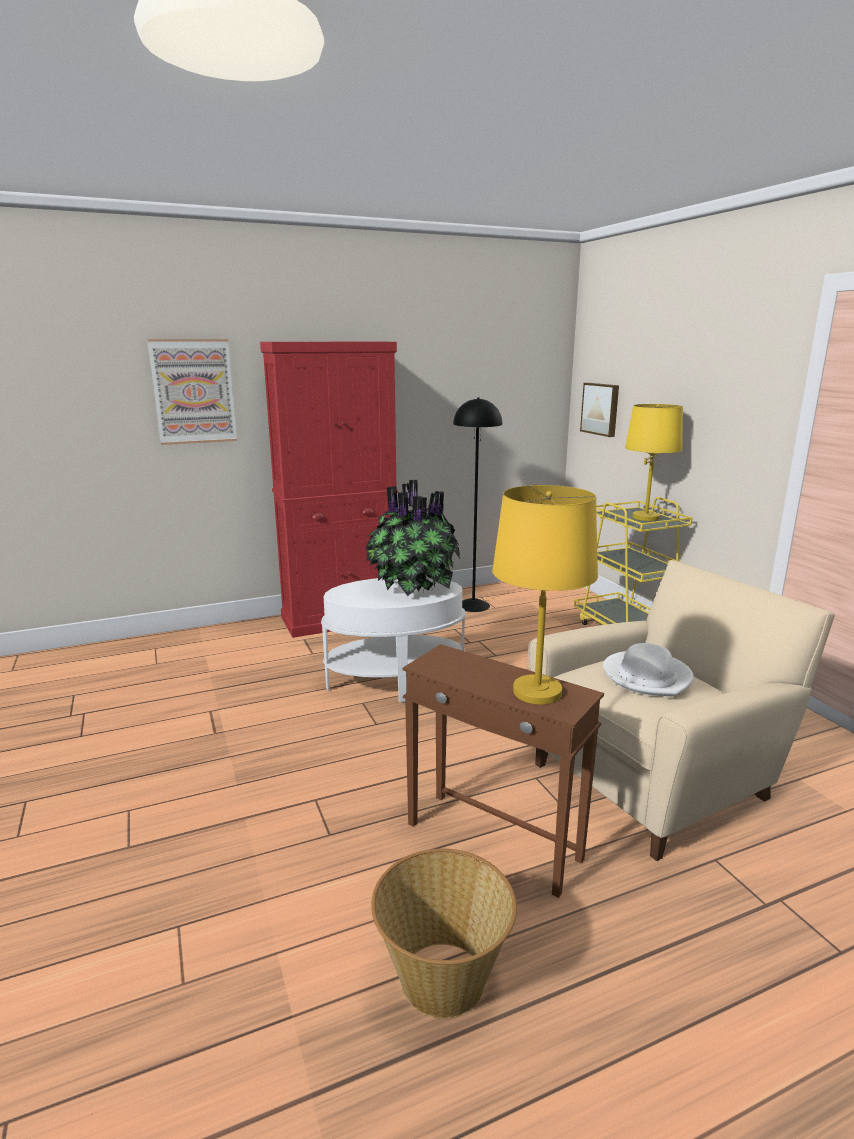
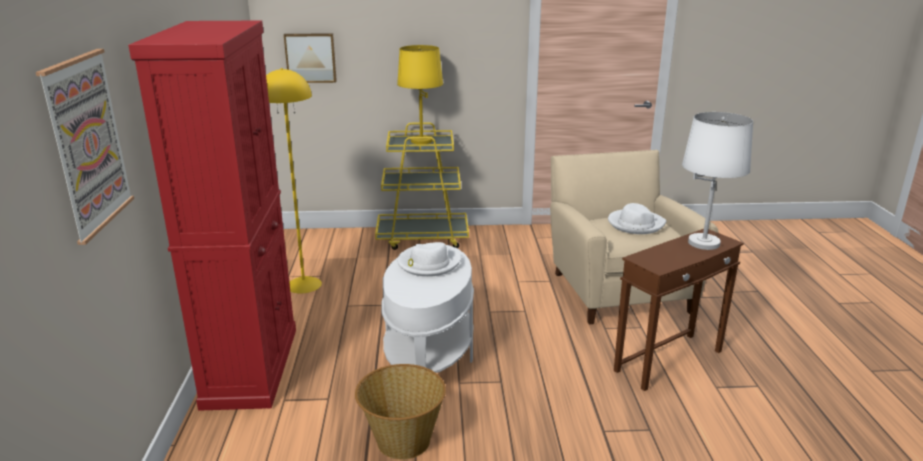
camera: 70 degrees left, 5 degrees up
potted plant [364,479,460,596] -> white hat [397,242,461,277]
basket [371,849,517,1019] -> basket moved to [355,364,446,460]
black floor lamp [453,397,502,612] -> yellow floor lamp [266,68,322,293]
yellow table lamp [492,485,598,705] -> white table lamp [682,112,753,250]

